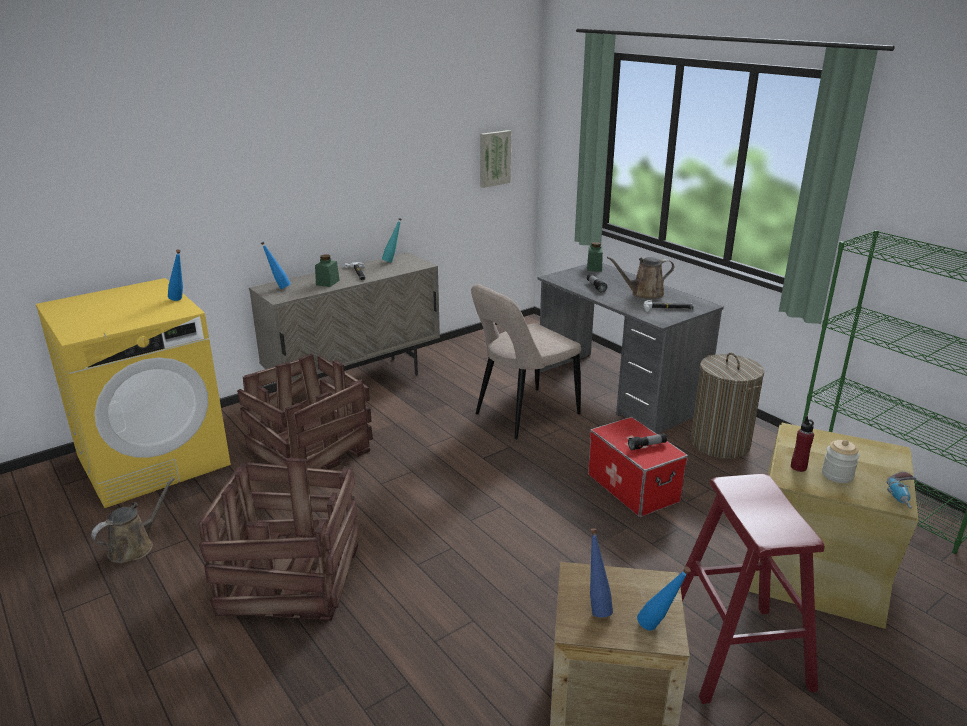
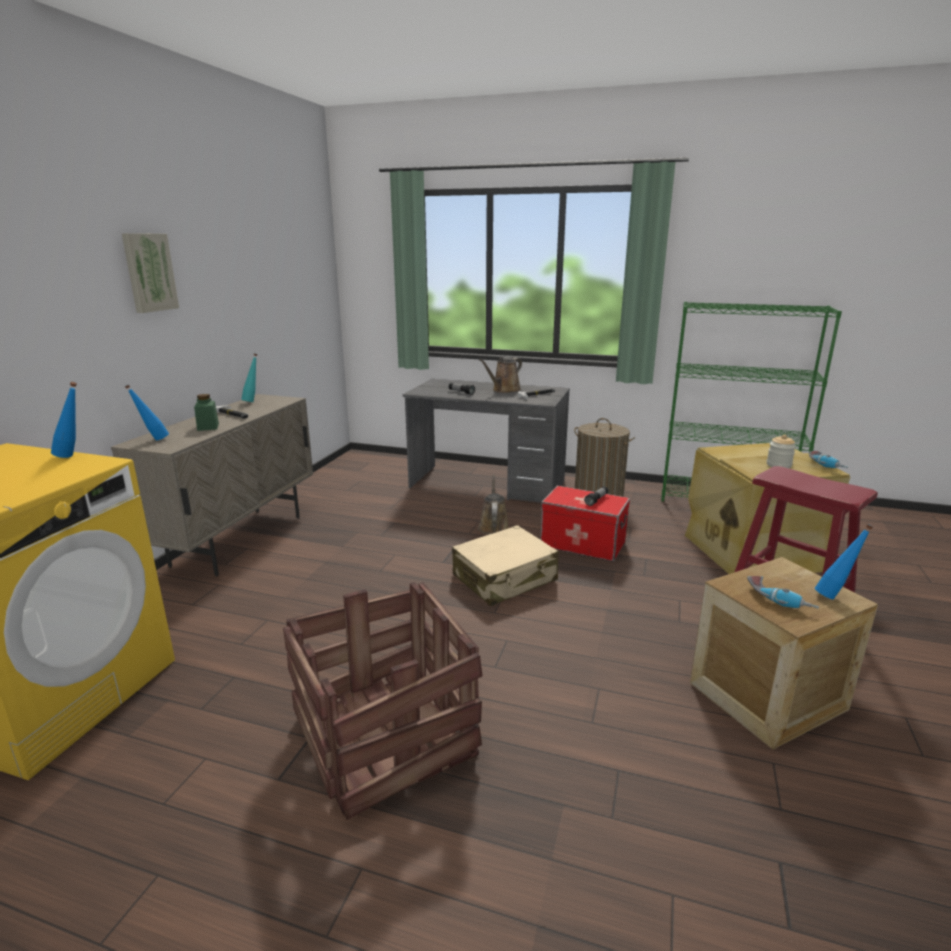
camera: 35 degrees left, 5 degrees down
brown watering can [91,478,174,563] -> brown watering can moved to [478,475,509,535]
crate [237,354,373,470] -> none
beige chair [471,284,581,439] -> none
picture [480,130,511,188] -> picture moved to [122,233,179,313]
green jar [587,242,603,272] -> none
blue bottle [590,528,613,617] -> power drill [747,576,819,609]
red bottle [791,416,814,472] -> none
none -> beige suitcase [452,525,559,606]

